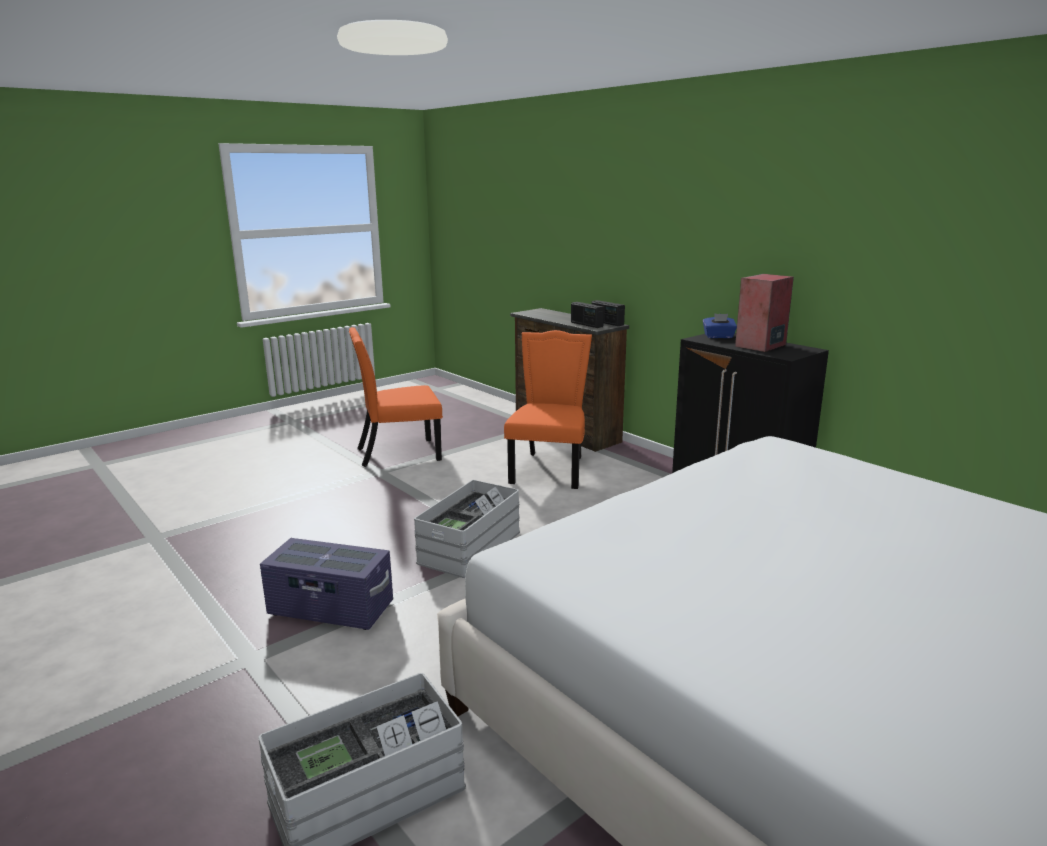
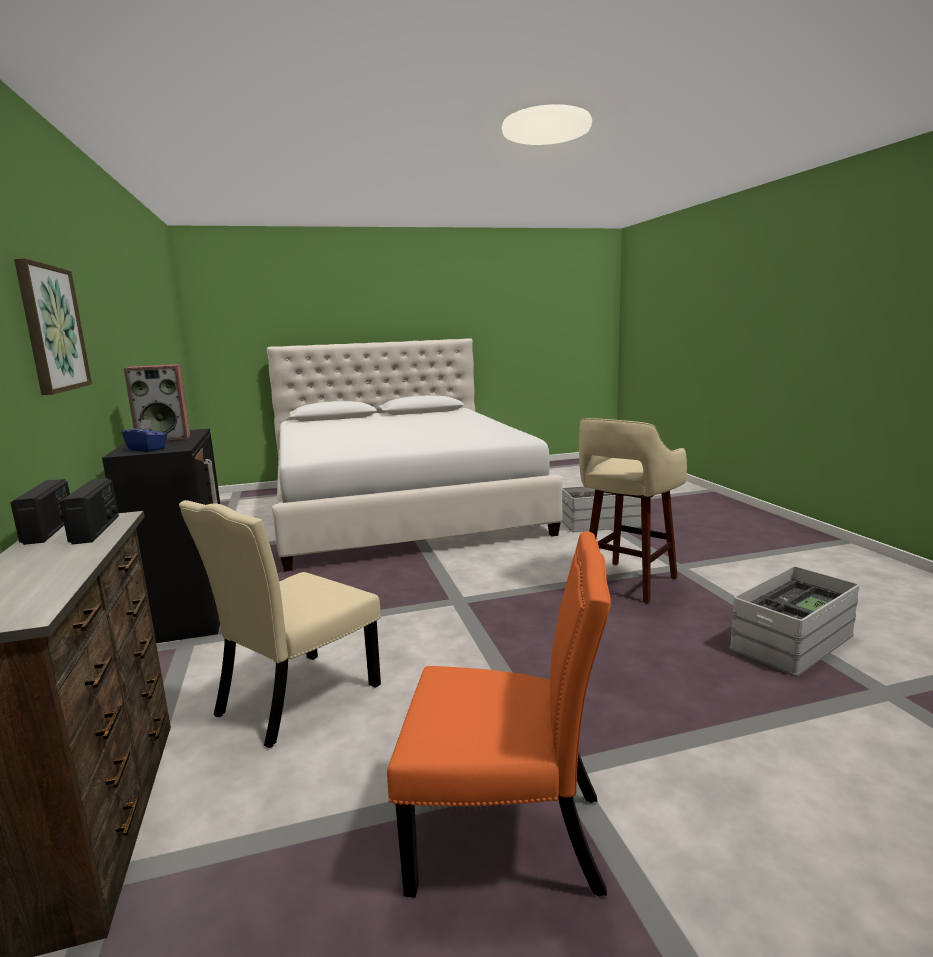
camera: 155 degrees left, 5 degrees down
purple storage box [260,538,393,630] -> beige stool [579,418,687,603]
grey storage box [414,480,520,578] -> grey storage box moved to [729,567,860,676]
orange chair [504,330,592,489] -> beige chair [179,500,381,748]
none -> picture [14,258,92,395]

